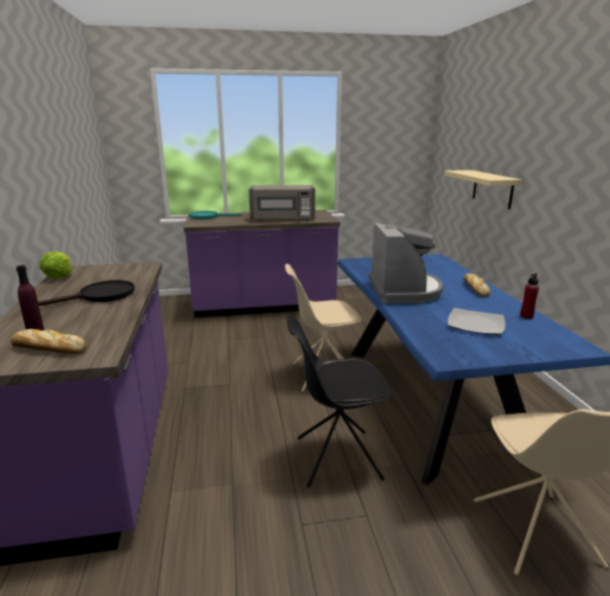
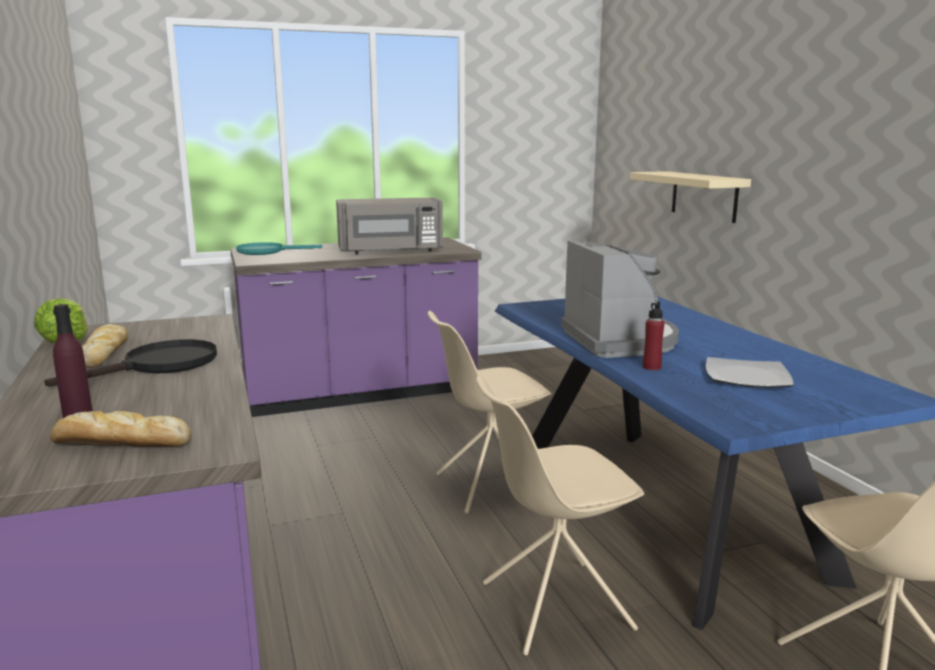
camera: 10 degrees left, 5 degrees down
black chair [287,314,391,488] -> beige chair [476,376,644,656]
bread [463,273,490,297] -> bread moved to [82,324,128,368]
red bottle [520,273,539,319] -> red bottle moved to [643,301,664,370]

